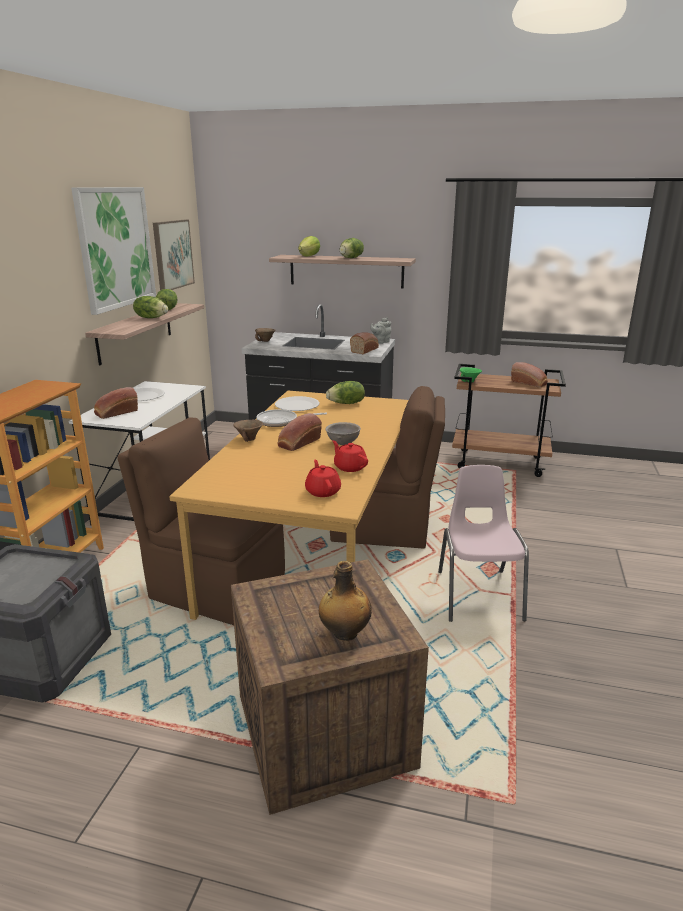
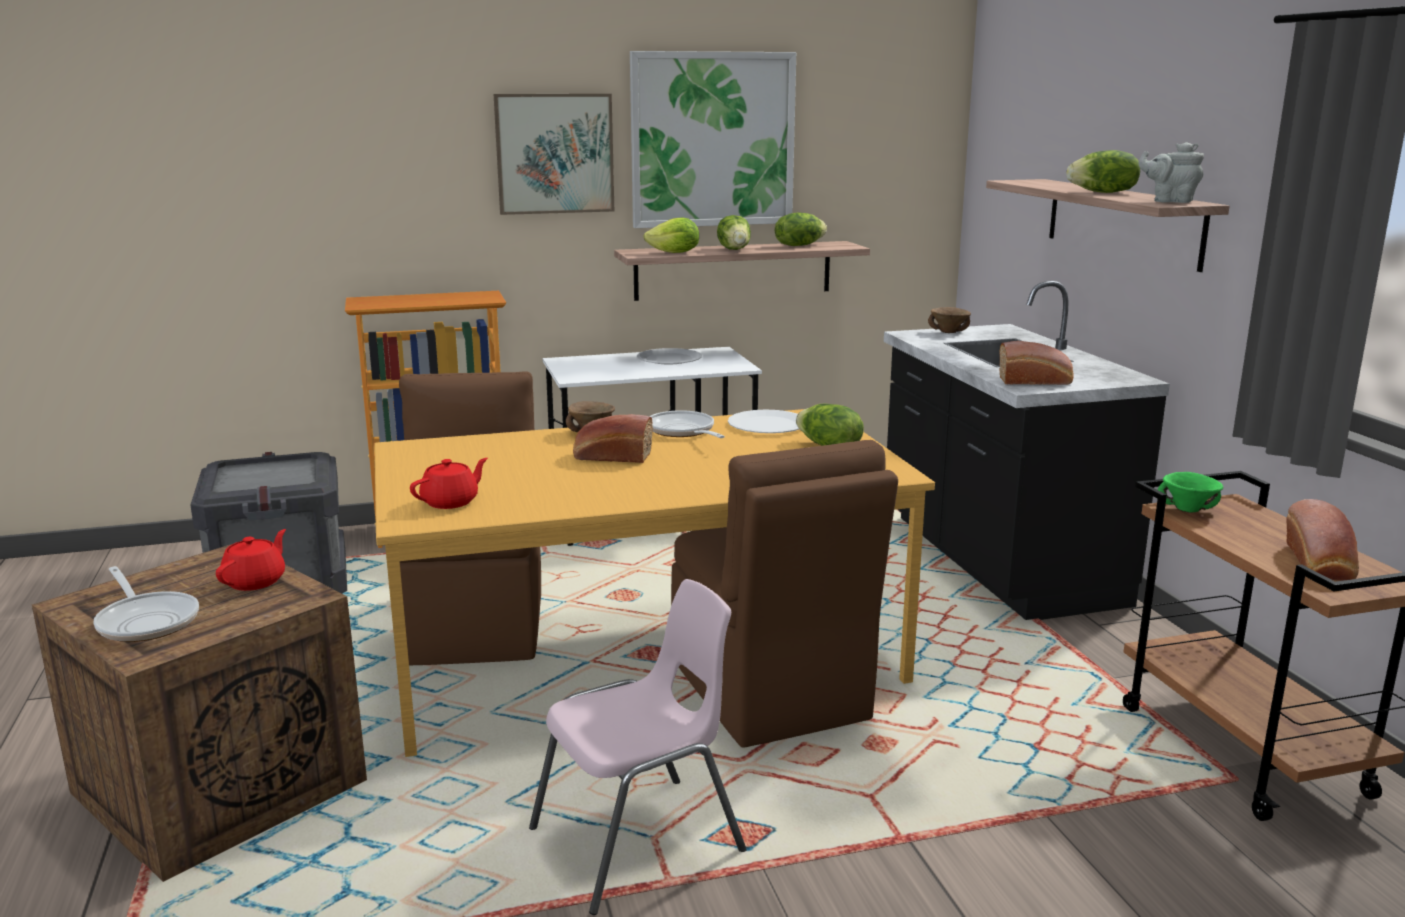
camera: 60 degrees right, 5 degrees down
bread [94,387,138,419] -> none
picture [153,220,195,290] -> picture moved to [494,94,614,215]
lettuce [298,236,320,256] -> lettuce moved to [644,217,699,253]
bottle [319,561,372,641] -> frying pan [93,566,199,642]
grey bowl [325,422,361,445] -> none
red teapot [332,440,368,472] -> red teapot moved to [216,529,286,591]
grey teapot [371,318,391,344] -> grey teapot moved to [1138,142,1204,203]

